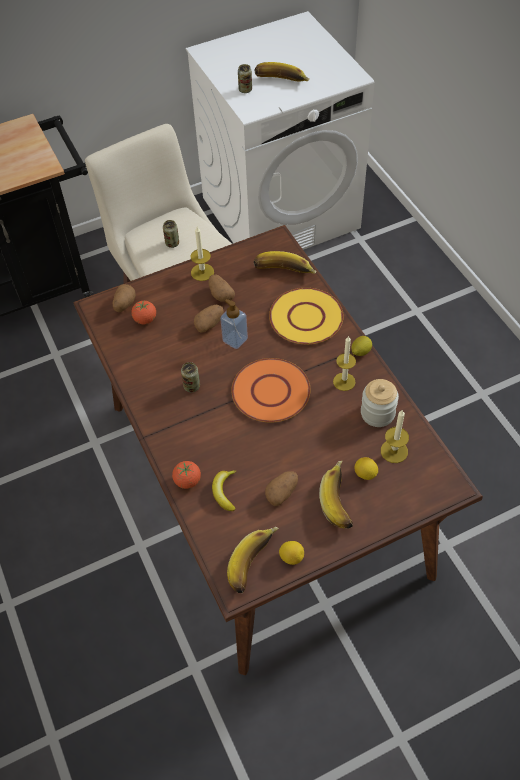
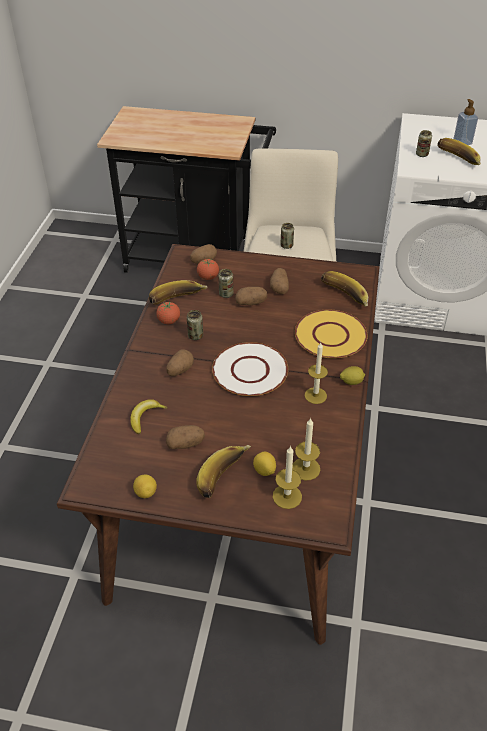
camera: 35 degrees right, 10 degrees down
tomato [172,461,201,489] -> tomato moved to [156,302,180,324]
candle [191,227,214,281] -> candle moved to [273,446,302,509]
soap dispenser [220,299,248,349] -> soap dispenser moved to [453,99,478,145]
banana [227,526,279,593] -> banana moved to [149,280,208,305]
orange plate [231,358,310,423] -> white plate [212,342,288,396]
jar [361,379,399,427] -> none
none -> potato [166,349,194,376]
none -> can [218,269,234,298]

